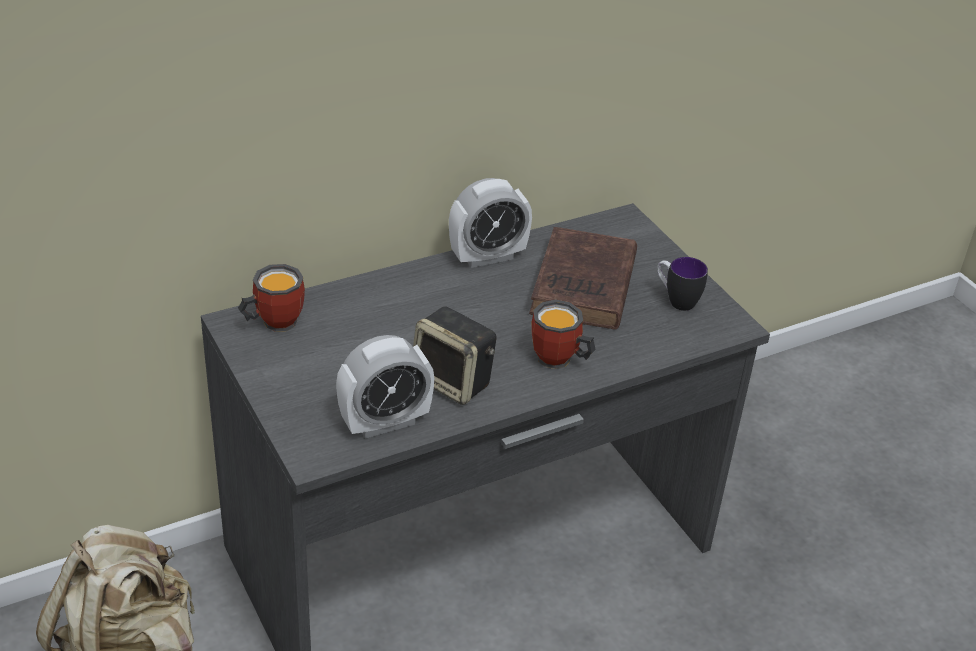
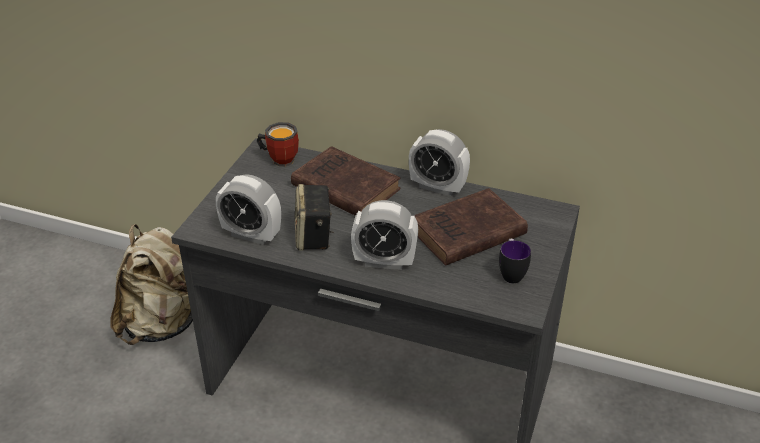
camera: 50 degrees right, 0 degrees up
mug [532,300,596,369] -> alarm clock [351,200,418,270]
none -> brown book [291,146,401,216]

